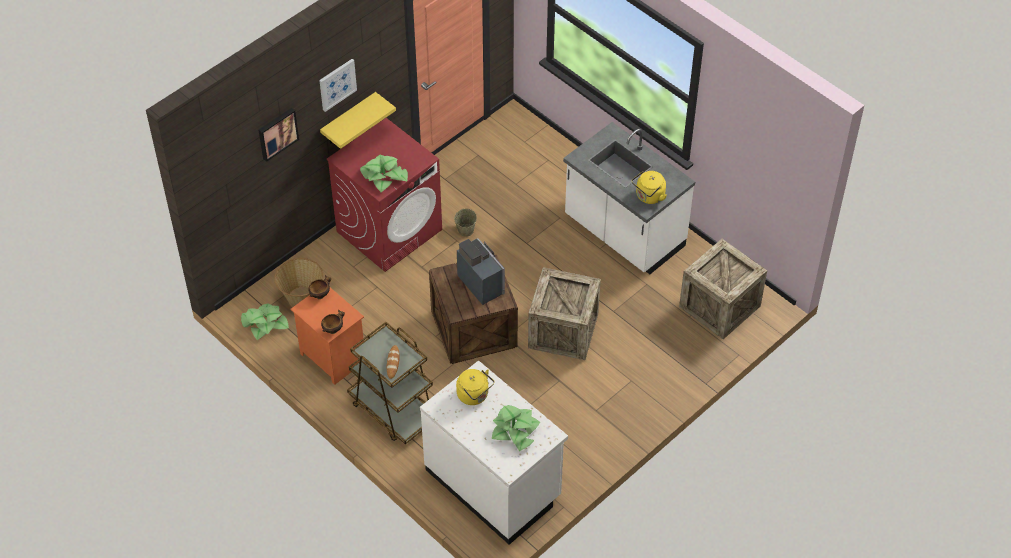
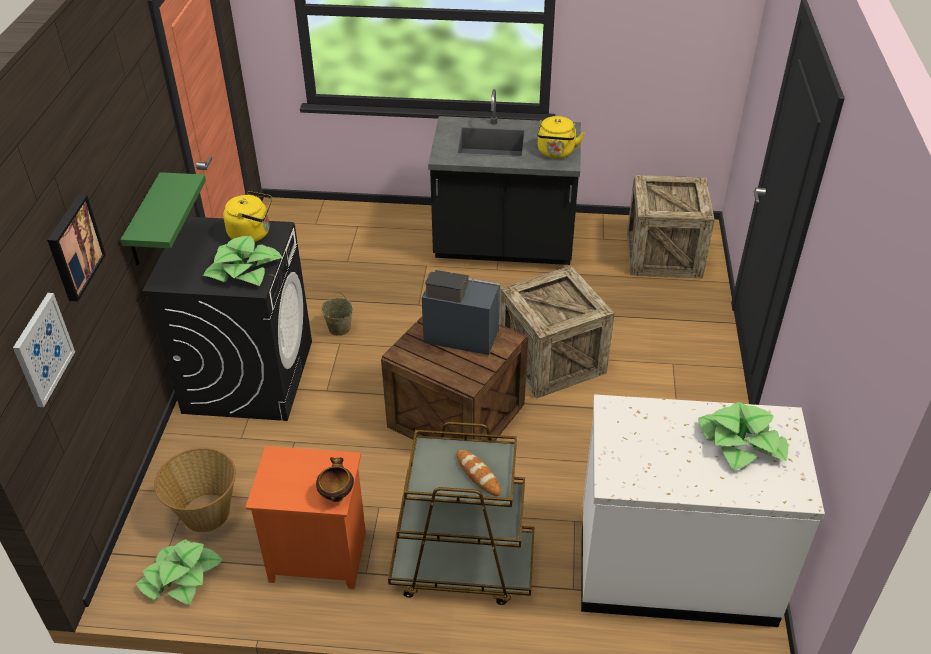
camera: 40 degrees left, 10 degrees down
bowl [308,275,331,299] -> none
picture [319,59,357,112] -> picture moved to [13,293,75,407]
yellow shelf [320,92,396,149] -> green shelf [120,172,206,266]
red washing machine [326,118,442,272] -> black washing machine [142,217,312,421]
yellow kettle [456,369,494,405] -> yellow kettle moved to [223,191,272,242]
white counter [563,122,695,274] -> black counter [428,89,581,265]

